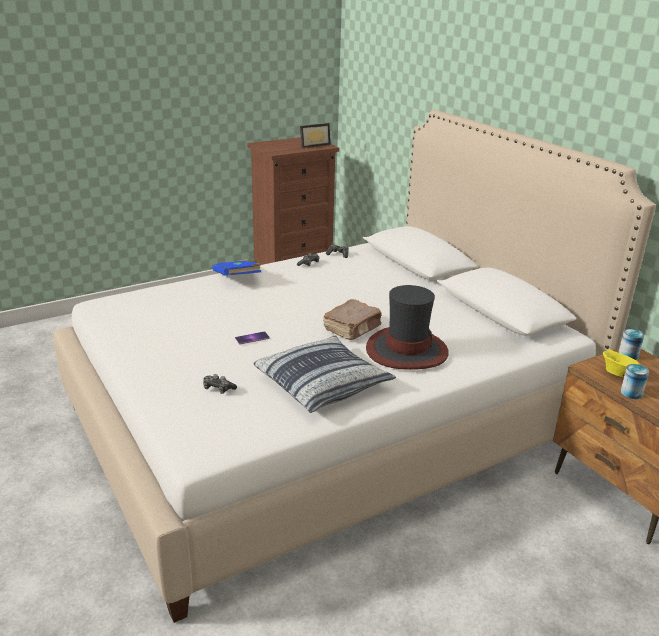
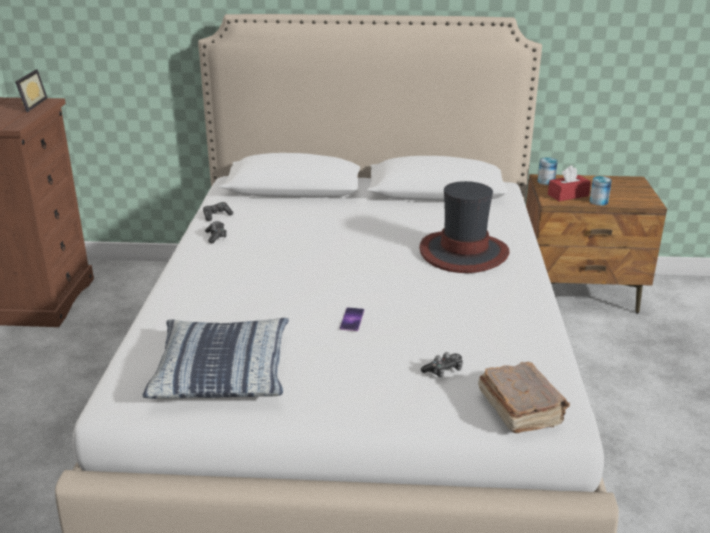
camera: 55 degrees left, 0 degrees up
blue book [212,259,261,276] -> none
pillow [253,335,396,413] -> pillow moved to [142,318,289,399]
brown book [323,299,382,340] -> brown book moved to [478,361,570,433]
yellow bowl [603,349,640,377] -> red tissue box [548,165,591,201]

